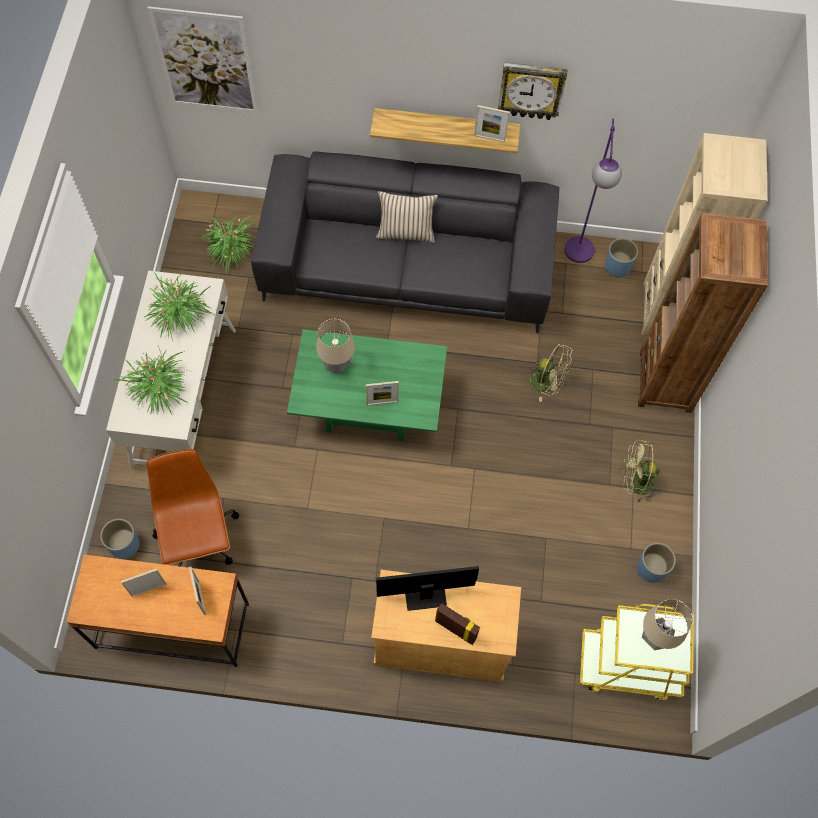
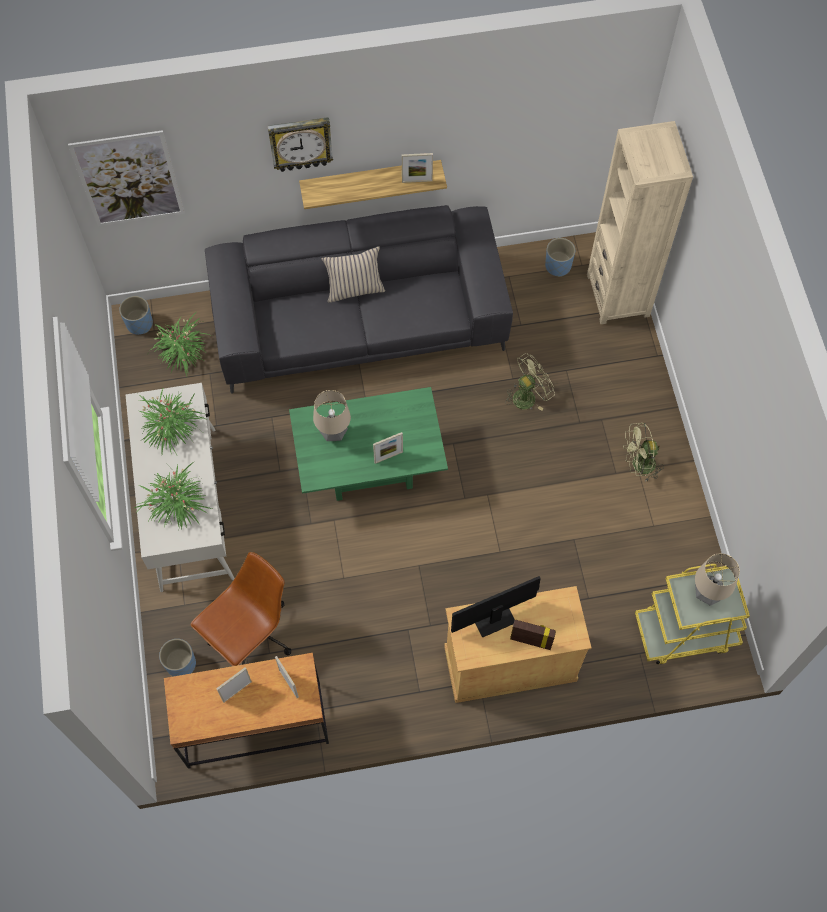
camera: 15 degrees left, 0 degrees up
brown office chair [146,449,239,567] -> brown office chair turned 75 degrees clockwise [190,552,291,666]
wall clock [498,62,568,120] -> wall clock moved to [268,117,333,172]
green fan [527,343,572,402] -> green fan turned 45 degrees counterclockwise [505,353,555,410]
purple floor lamp [565,119,622,263] -> none
blue planter [637,543,676,583] -> blue planter moved to [119,296,153,335]
brown bookcase [638,213,768,413] -> none

